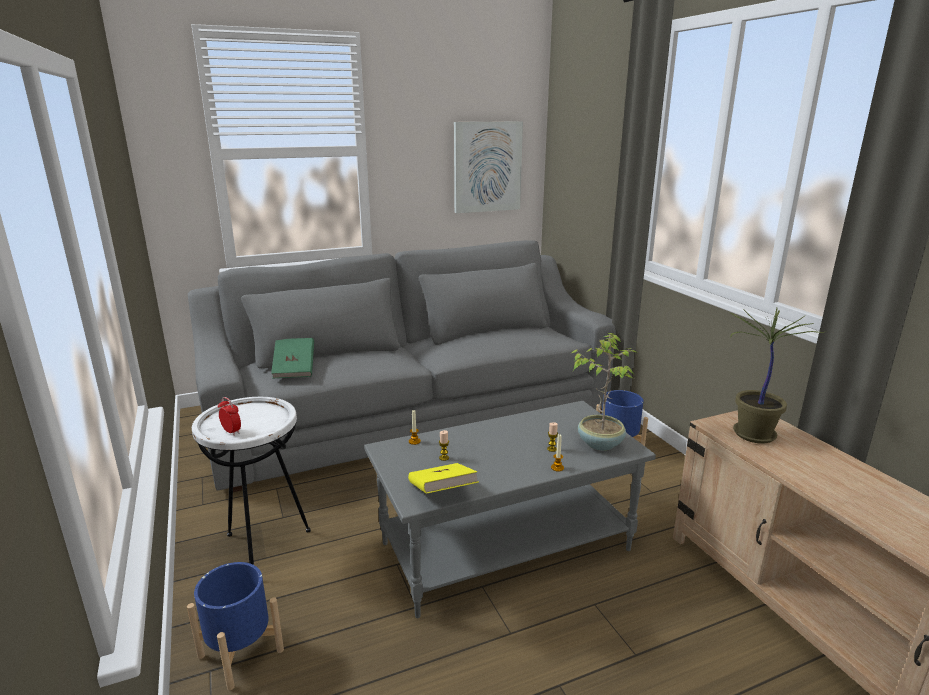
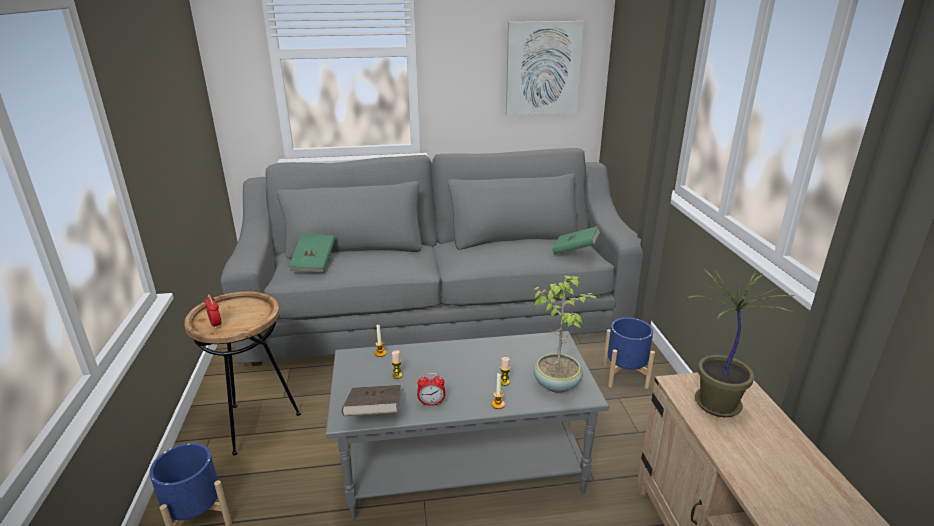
camera: 15 degrees right, 5 degrees up
white side table [192,397,311,565] -> brown side table [184,291,301,456]
yellow book [408,463,479,494] -> brown book [342,385,401,416]
none -> alarm clock [417,373,445,406]
none -> green book [552,226,600,254]

